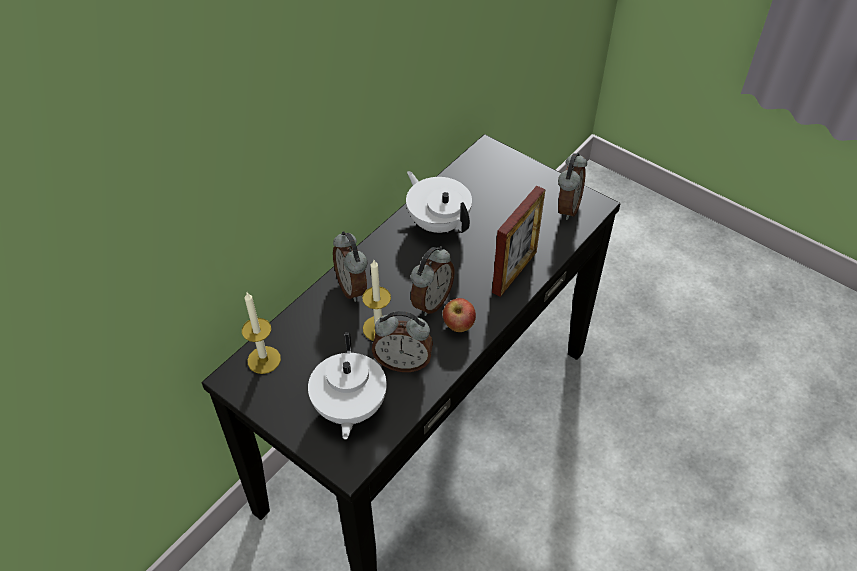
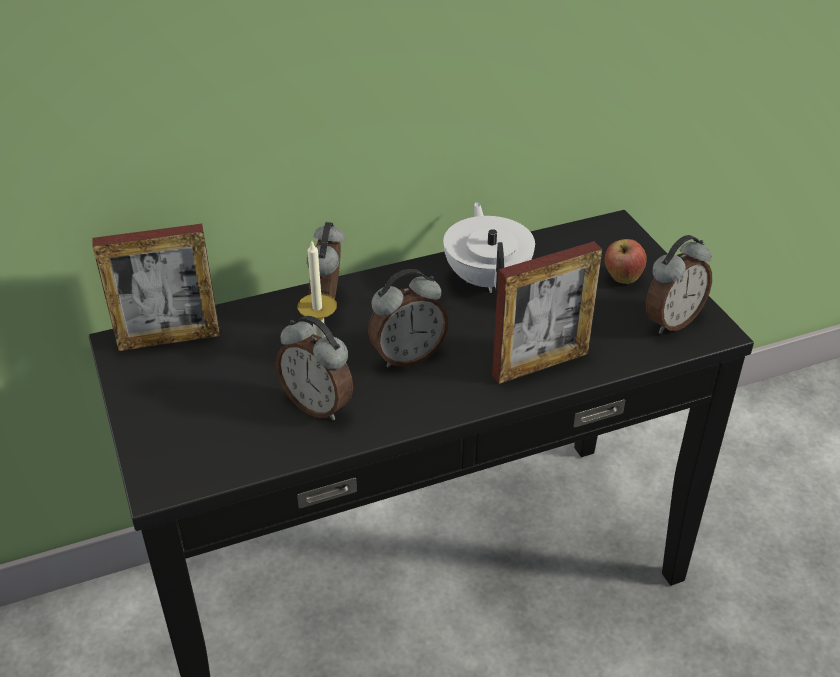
camera: 30 degrees right, 10 degrees down
candle [242,293,281,374] -> picture frame [93,224,220,351]
white teapot [308,333,387,439] -> none
apple [443,298,476,332] -> apple moved to [605,239,647,284]

